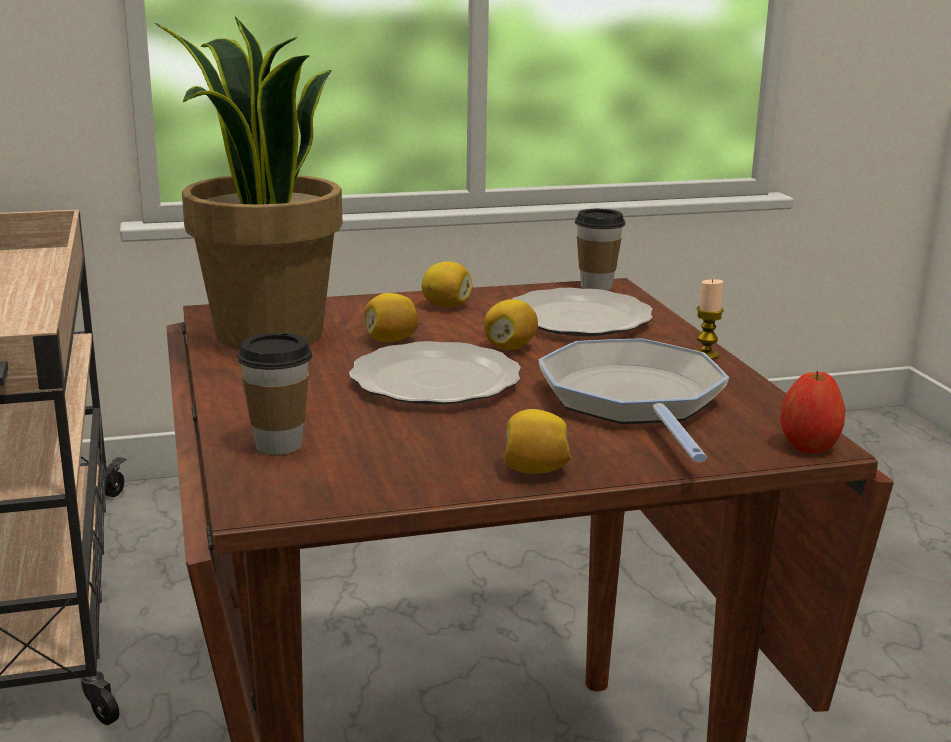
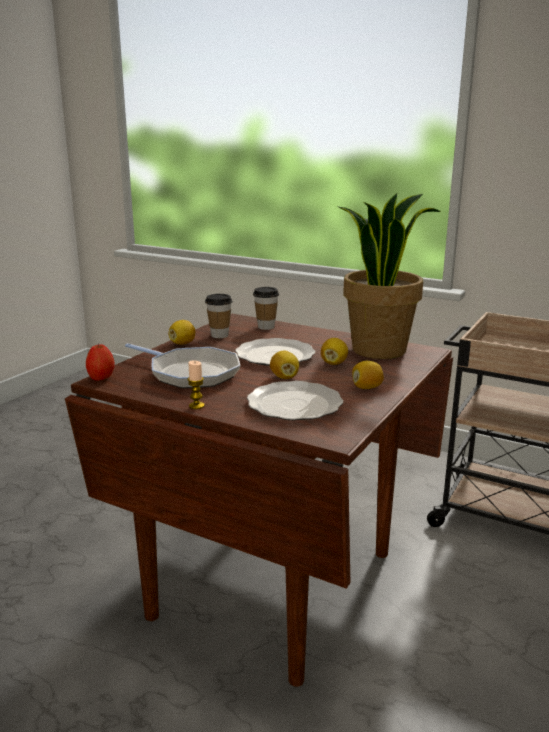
camera: 135 degrees right, 0 degrees up
cup [575,209,626,290] -> cup moved to [205,294,233,338]

